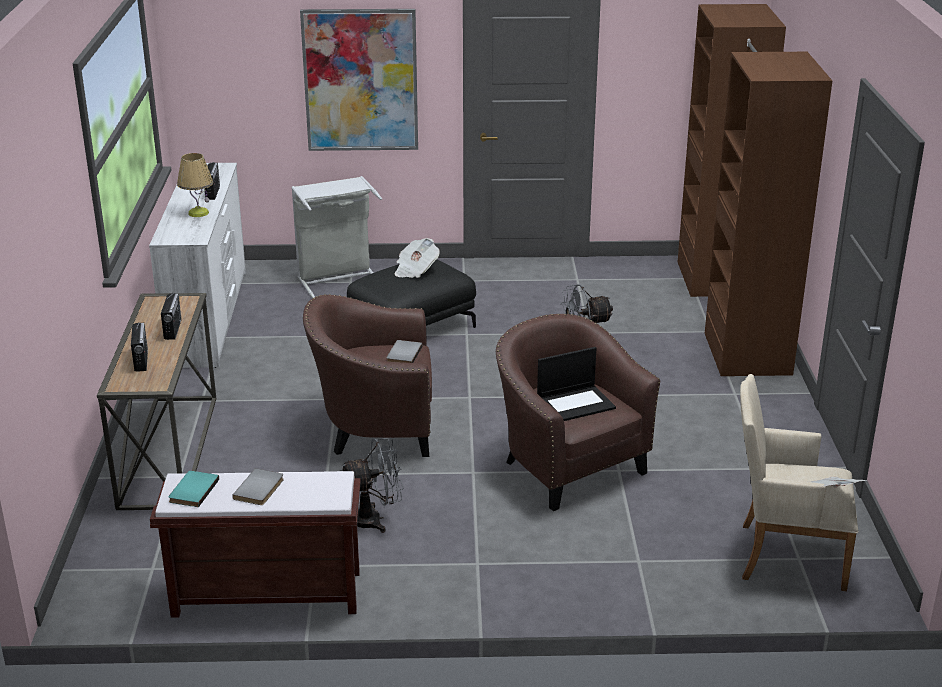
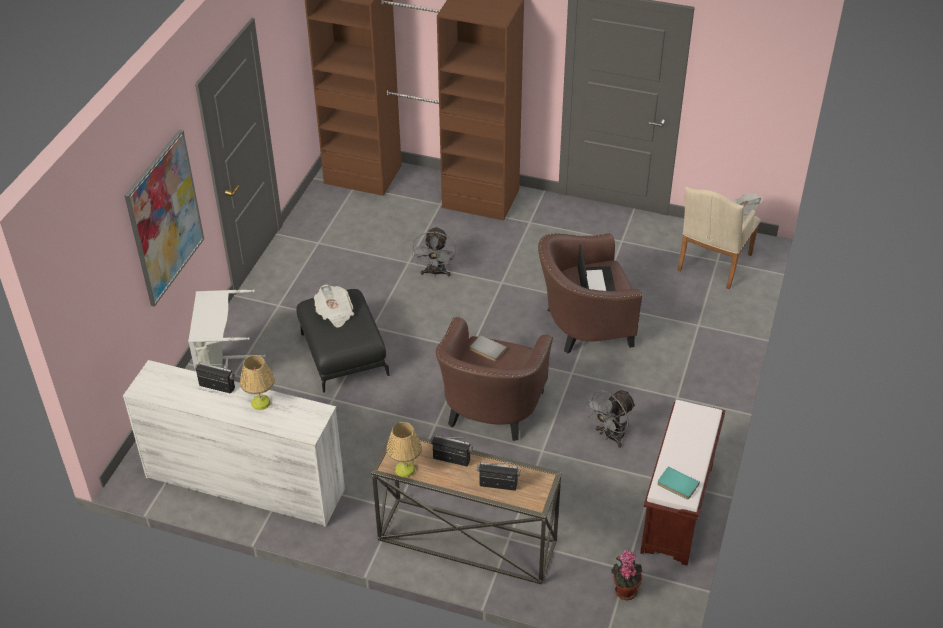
camera: 70 degrees left, 15 degrees up
grey book [232,468,284,505] -> none
grey fan [340,438,403,533] -> grey fan turned 135 degrees counterclockwise [584,390,636,448]
none -> table lamp [386,422,422,477]
none -> potted plant [611,550,642,600]

